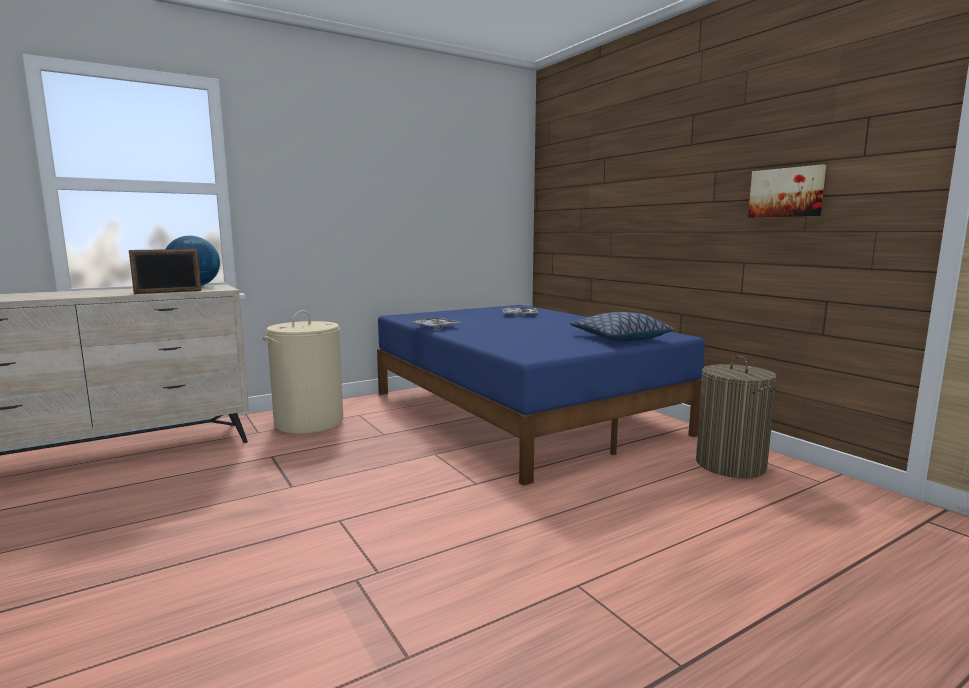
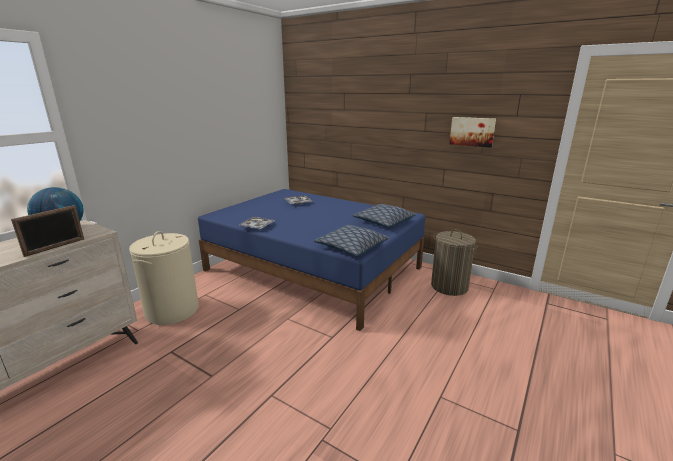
camera: 25 degrees left, 10 degrees up
none -> pillow [314,225,389,256]

